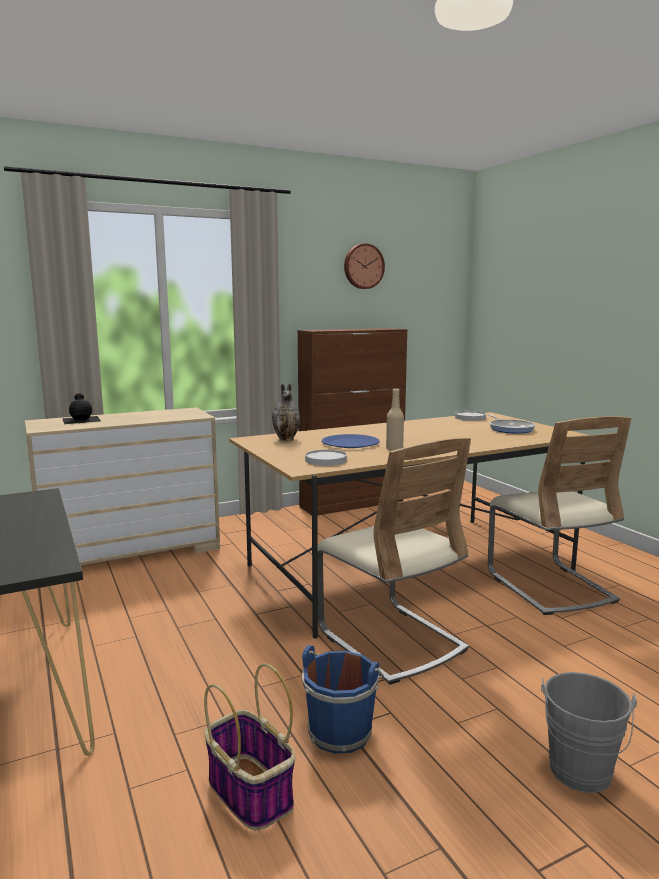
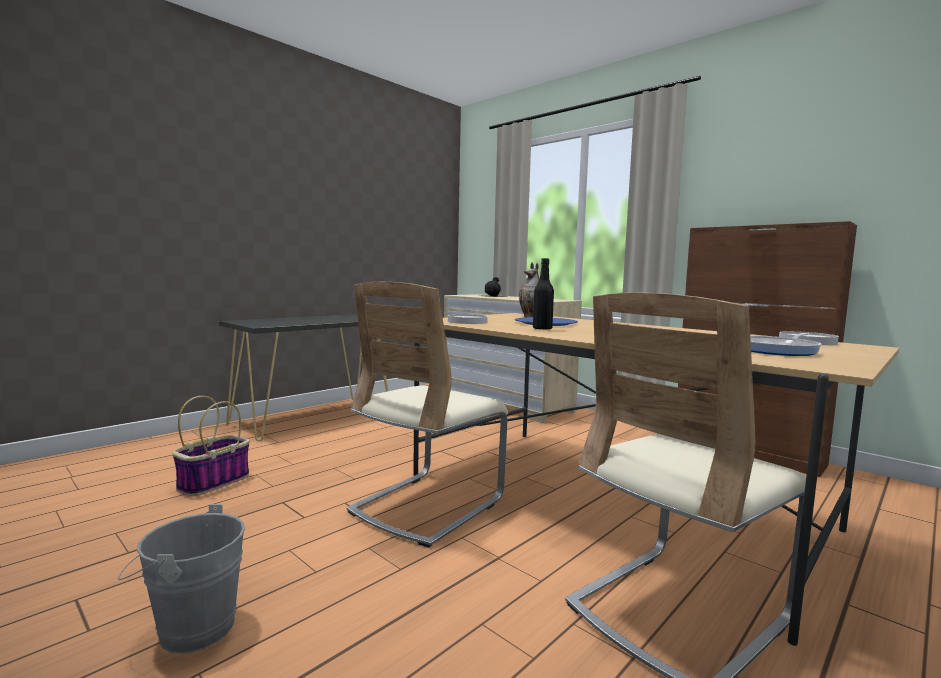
camera: 70 degrees right, 5 degrees down
blue bucket [302,645,384,754] -> none
wall clock [344,244,385,289] -> none
beige bottle [386,388,404,451] -> black bottle [533,258,554,330]

